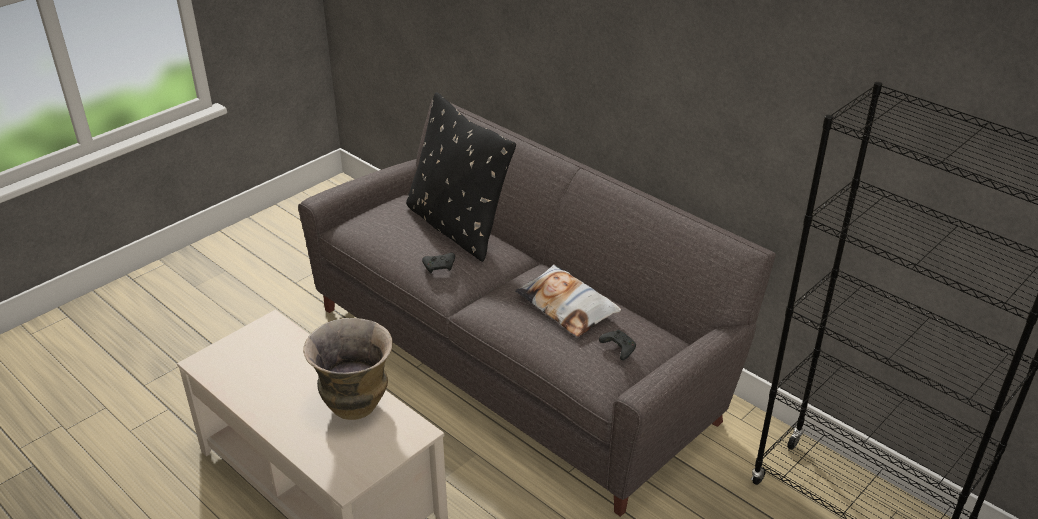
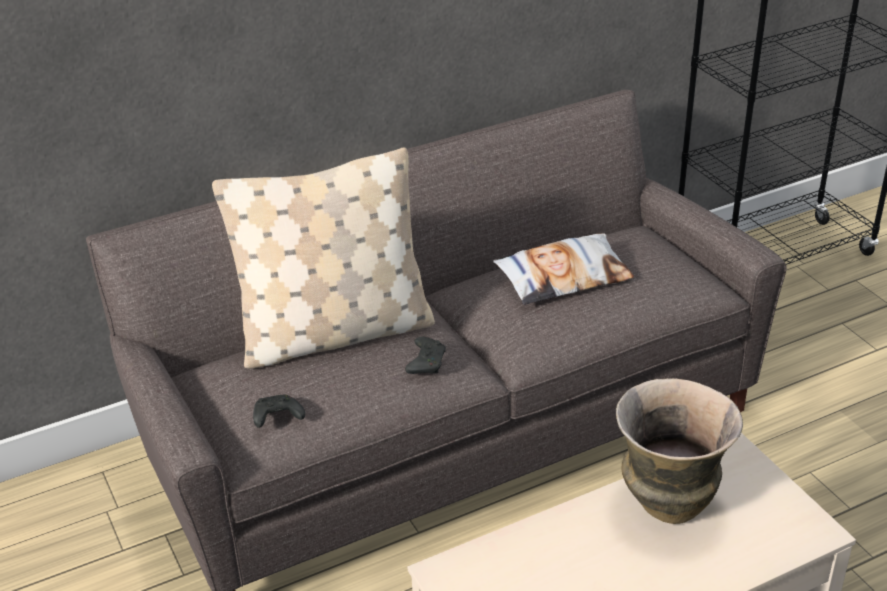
camera: 70 degrees left, 0 degrees up
black pillow [406,92,516,262] -> beige pillow [212,147,435,369]
black game controller [599,330,636,360] -> black game controller moved to [253,395,305,428]

